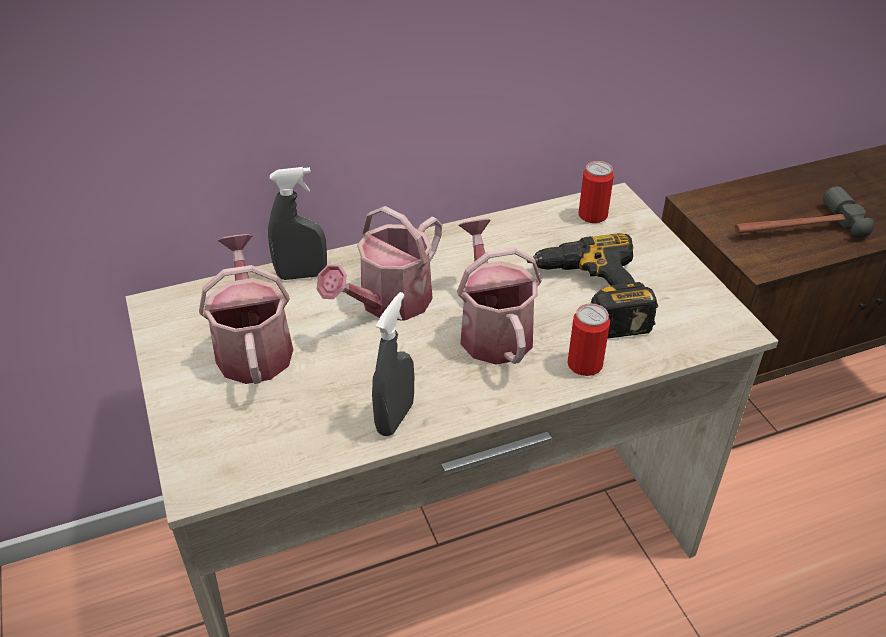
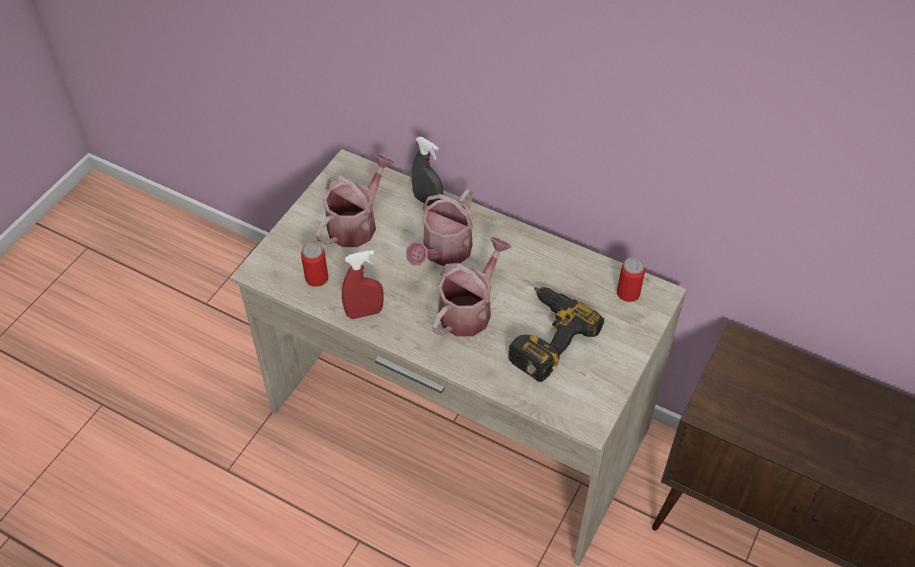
camera: 50 degrees right, 10 degrees up
watering can [317,206,442,321] -> watering can turned 60 degrees counterclockwise [406,189,473,266]
grey spray bottle [372,292,414,436] -> red spray bottle [342,250,383,319]
can [567,303,610,376] -> can moved to [301,242,328,287]
hammer [735,186,874,238] -> none

